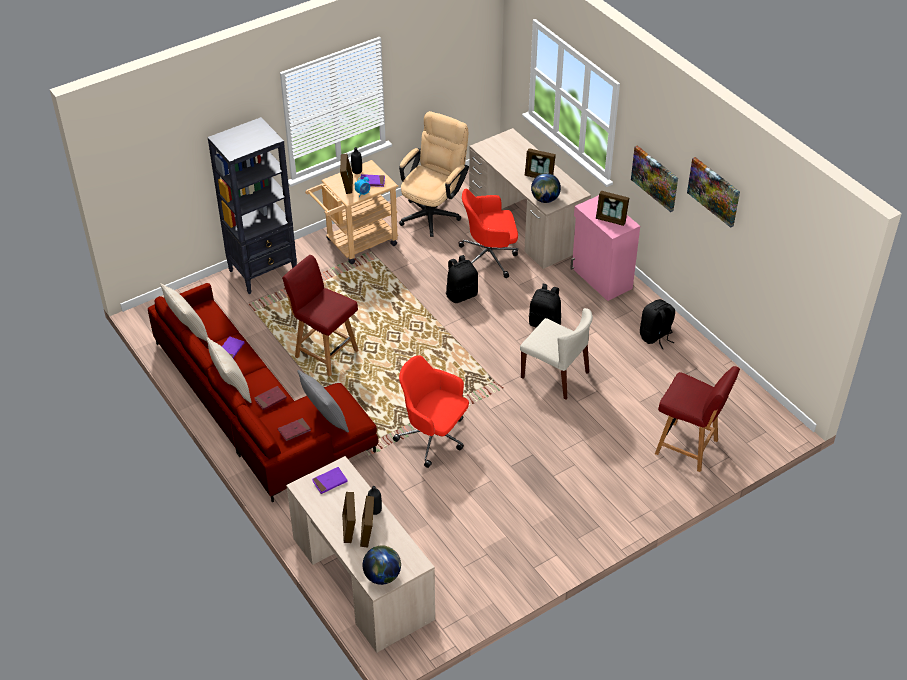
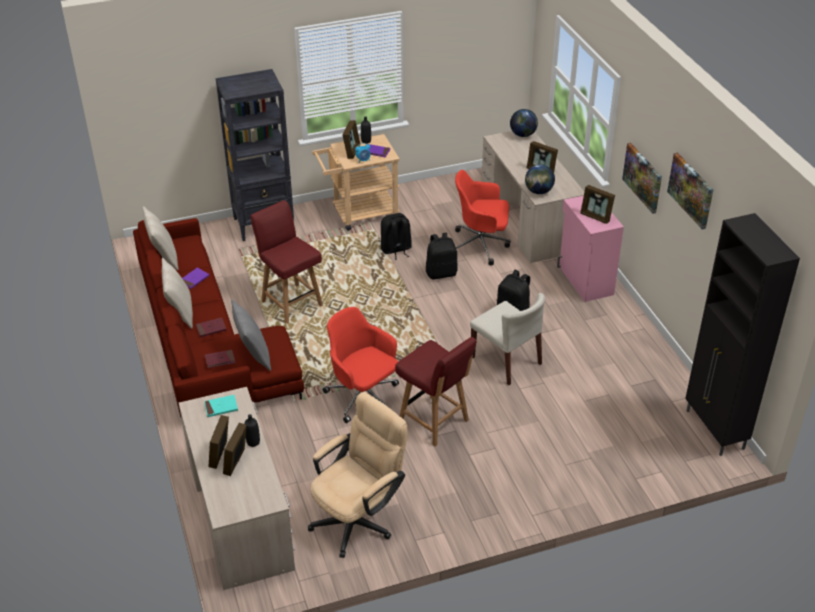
camera: 15 degrees right, 5 degrees down
purple book [312,467,348,494] -> turquoise book [204,395,238,417]
globe [363,546,401,585] -> globe moved to [510,109,538,137]
beige office chair [399,111,469,237] -> beige office chair moved to [308,392,408,558]
black backpack [640,299,675,349] -> black backpack moved to [381,213,412,260]
red chair [655,366,740,472] -> red chair moved to [395,337,477,447]
none -> black cabinet [685,213,800,456]

